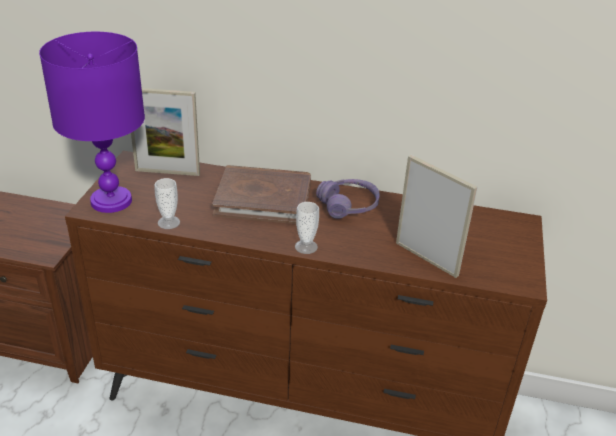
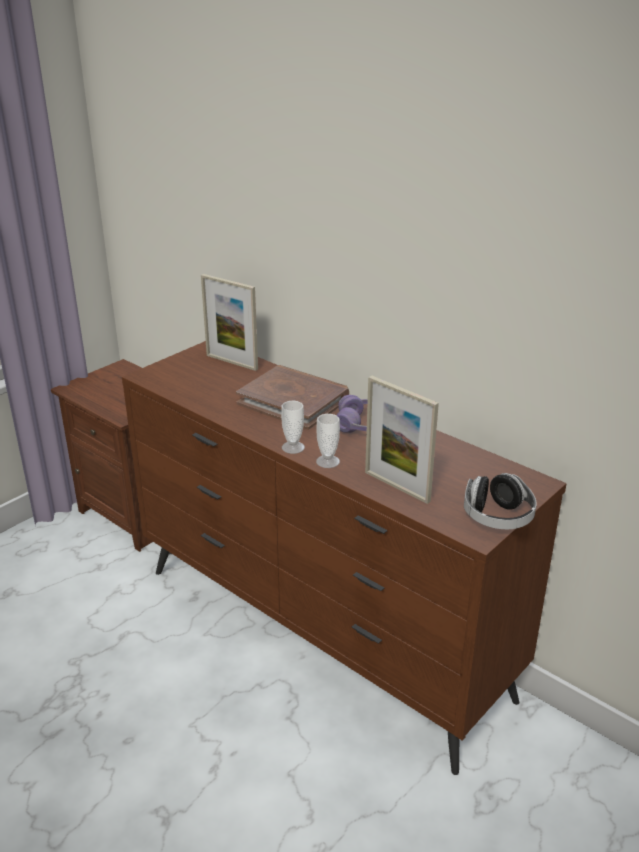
camera: 30 degrees right, 5 degrees down
purple table lamp [39,32,145,213] -> none
cup [154,178,180,229] -> cup moved to [316,414,340,468]
picture frame [396,155,478,278] -> picture frame turned 150 degrees clockwise [365,376,439,504]
none -> headphones [464,473,537,529]

